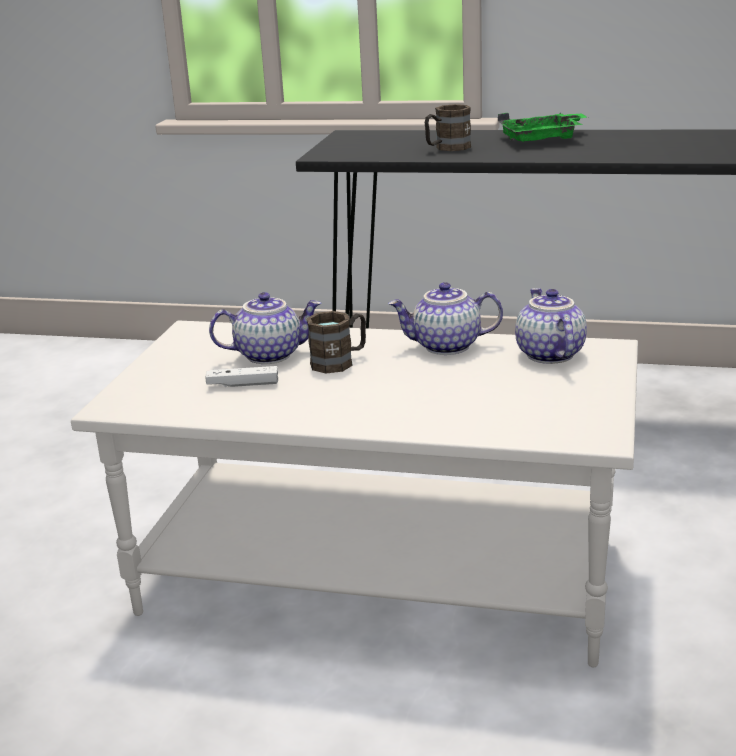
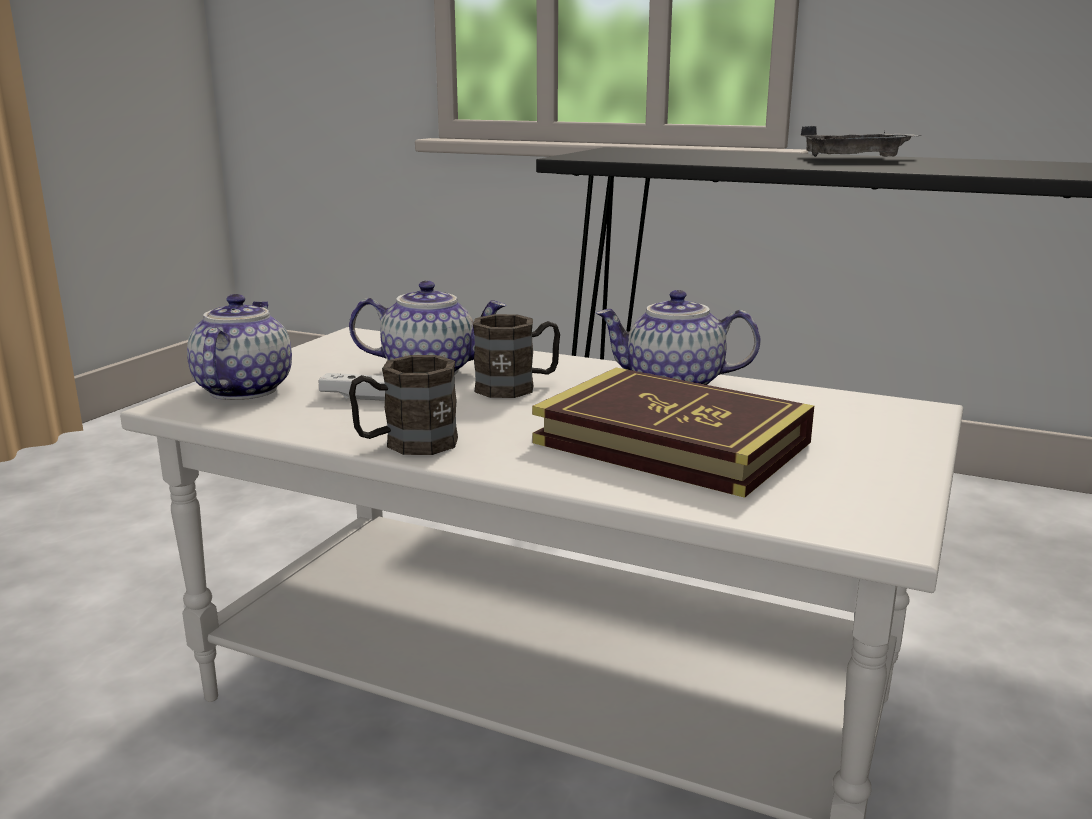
camera: 10 degrees right, 5 degrees down
brown mug [425,104,471,151] -> brown mug moved to [349,355,458,455]
green tray [498,113,586,142] -> grey tray [801,126,922,157]
teapot [515,288,587,364] -> teapot moved to [187,294,292,400]
none -> book [532,367,814,498]

